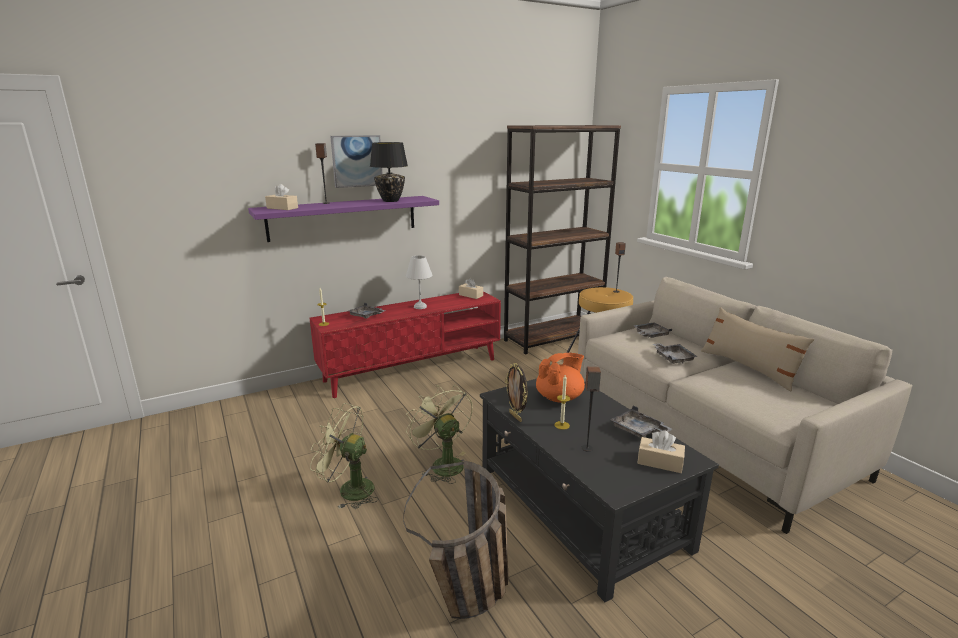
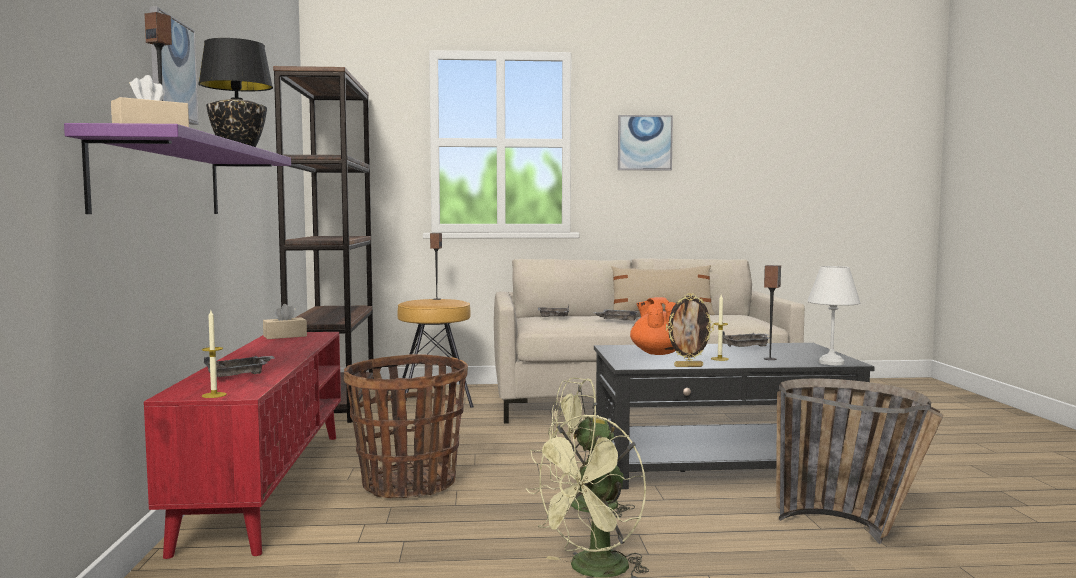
camera: 65 degrees left, 15 degrees down
white table lamp [406,255,432,309] -> white table lamp moved to [807,266,860,365]
beige tissue box [637,430,685,473] -> none
none -> basket [344,354,468,498]
none -> picture [618,115,673,170]

